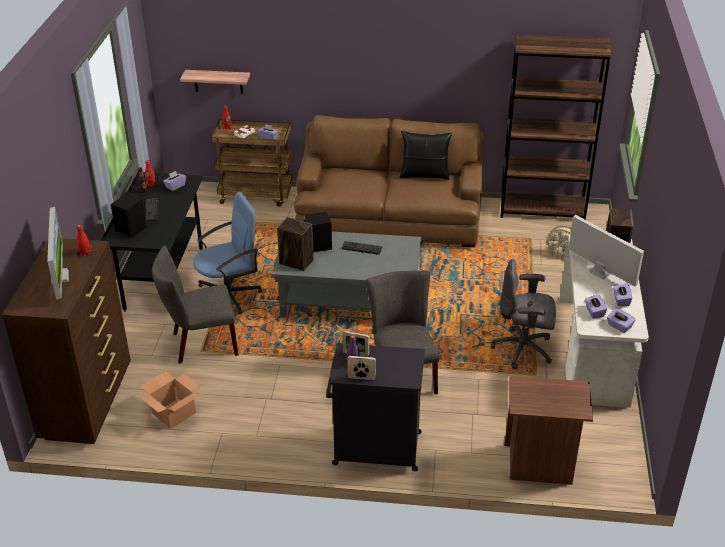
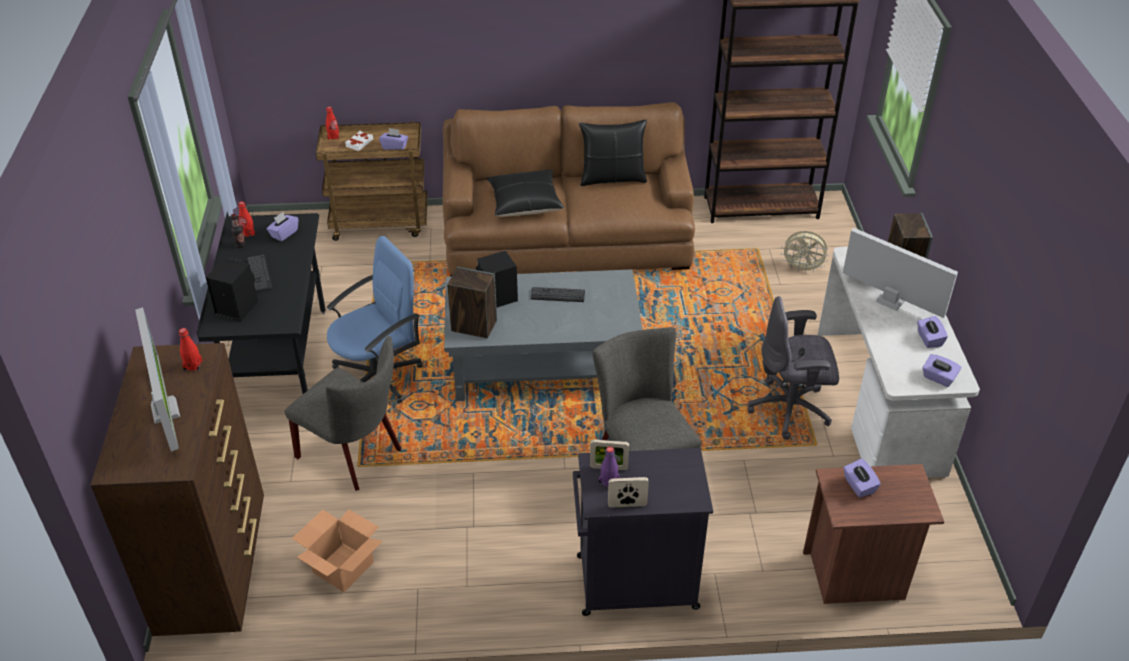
camera: 10 degrees left, 5 degrees up
grey chair [152,245,238,364] -> grey chair turned 120 degrees counterclockwise [285,336,401,491]
shelf [180,70,250,94] -> none
purple tissue box [585,294,607,318] -> purple tissue box moved to [843,459,881,498]
none -> black pillow [486,170,564,217]

